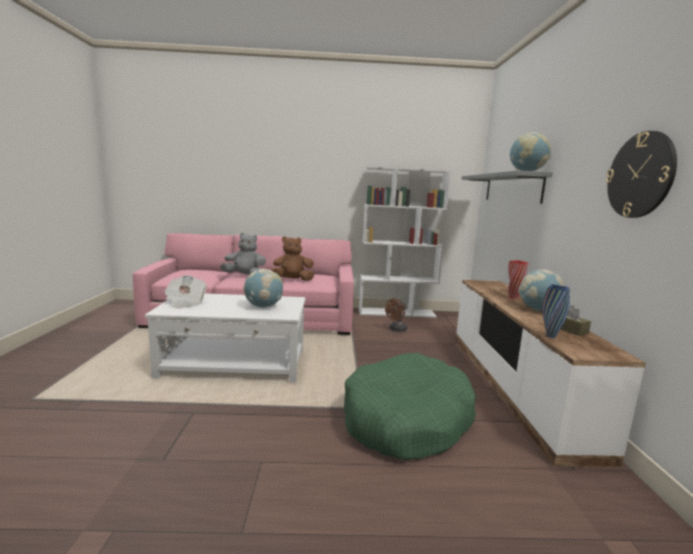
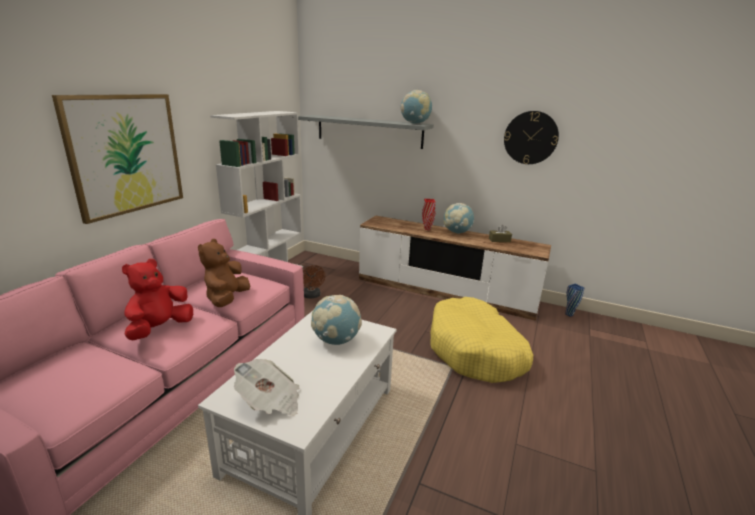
camera: 65 degrees left, 10 degrees up
grey plush toy [220,233,266,275] -> red plush toy [122,259,193,340]
green dog bed [344,353,476,460] -> yellow dog bed [430,297,533,383]
blue vase [542,284,570,339] -> blue vase moved to [566,284,584,317]
none -> picture [52,94,183,224]

